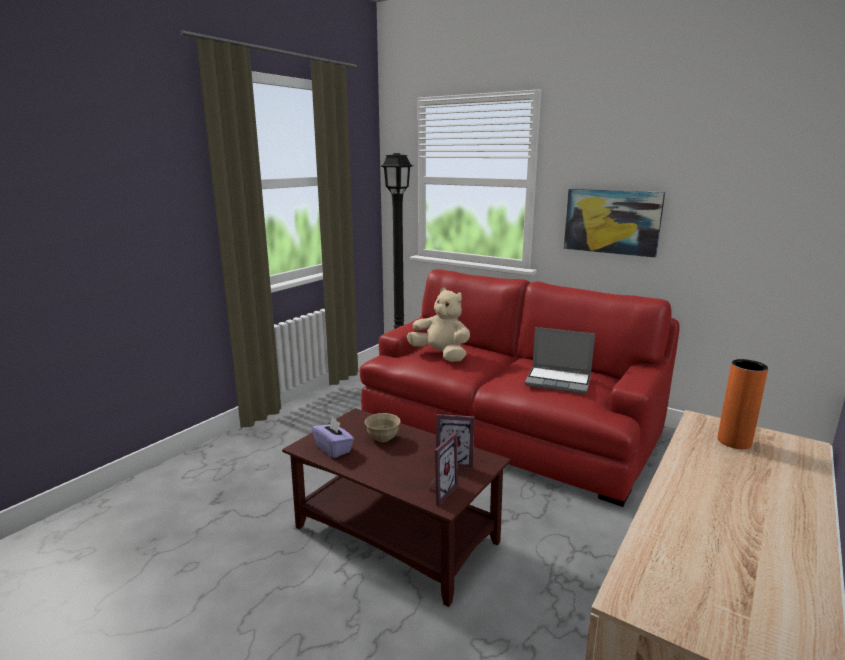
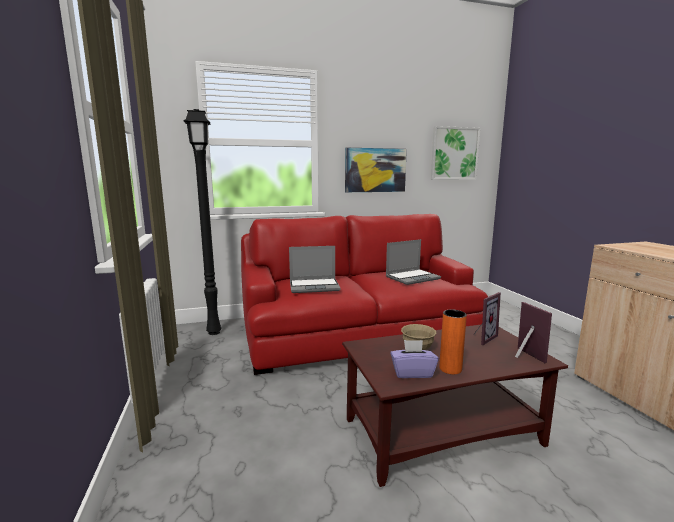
camera: 50 degrees left, 5 degrees down
beige plush toy [407,288,470,362] -> laptop [289,246,341,293]
orange vase [717,359,768,449] -> orange vase moved to [439,310,467,374]
none -> picture [431,126,481,180]

